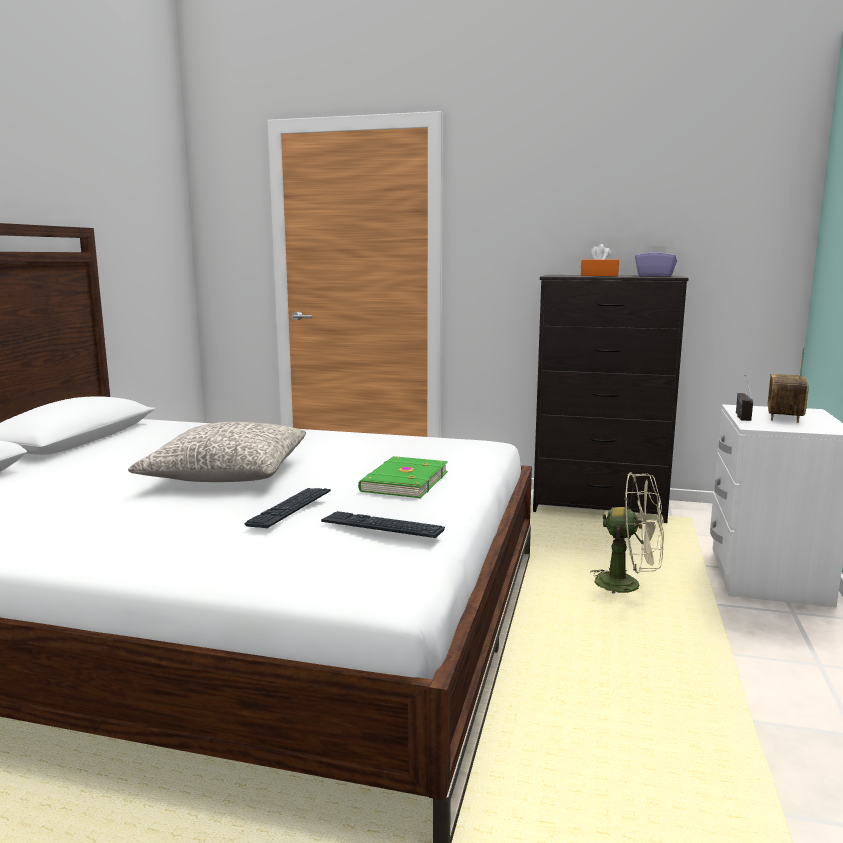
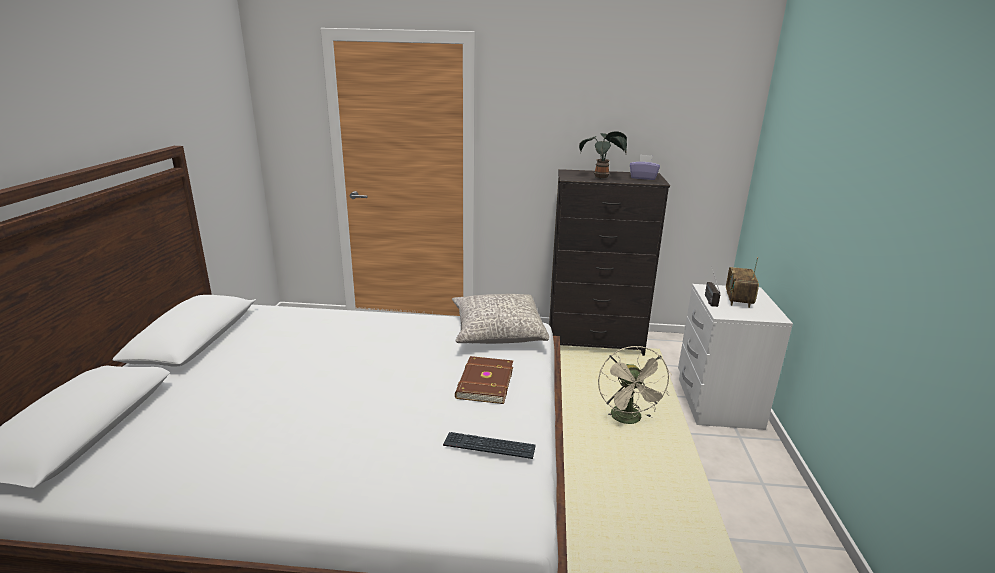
camera: 10 degrees left, 10 degrees up
grey pillow [128,422,306,482] -> grey pillow moved to [452,294,549,344]
keyboard [244,488,331,528] -> none
green book [358,456,448,498] -> brown book [455,356,513,404]
orange tissue box [581,244,619,276] -> potted plant [579,131,627,179]
beige fan [590,472,664,593] -> beige fan turned 75 degrees clockwise [598,346,672,424]

